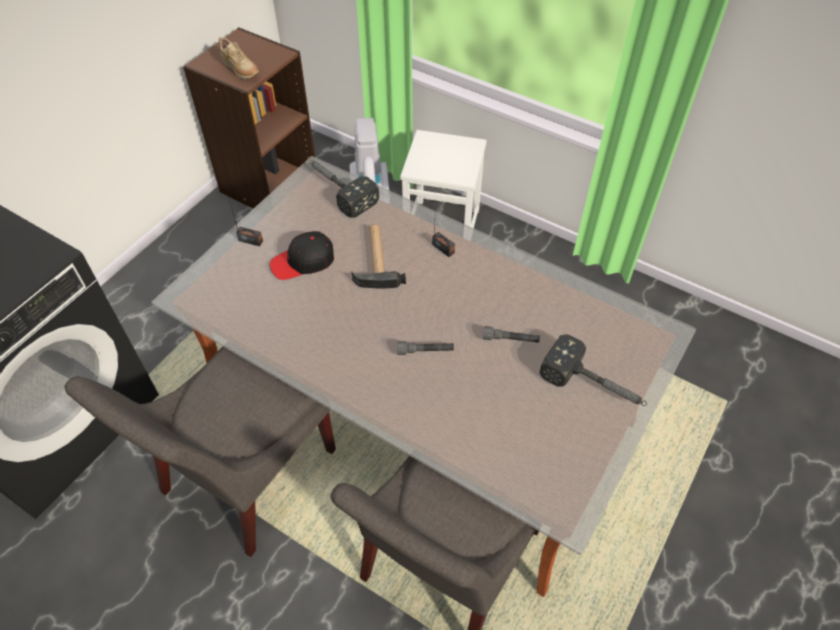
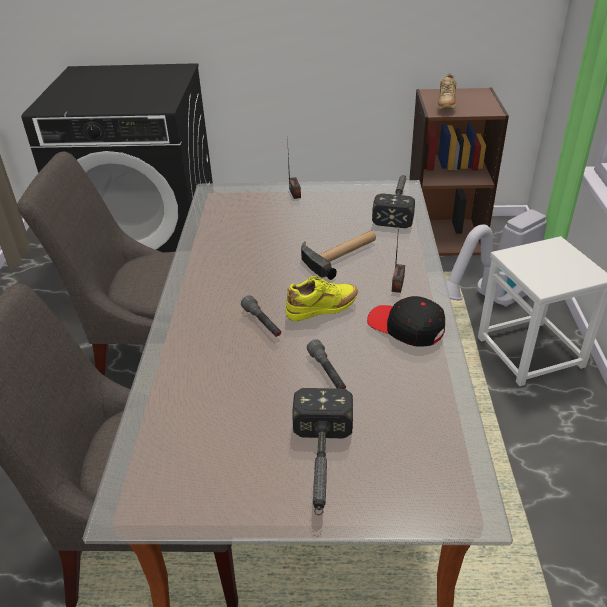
camera: 60 degrees right, 15 degrees down
black cap [270,231,334,280] -> black cap moved to [367,296,445,347]
none -> yellow shoe [286,276,358,321]

